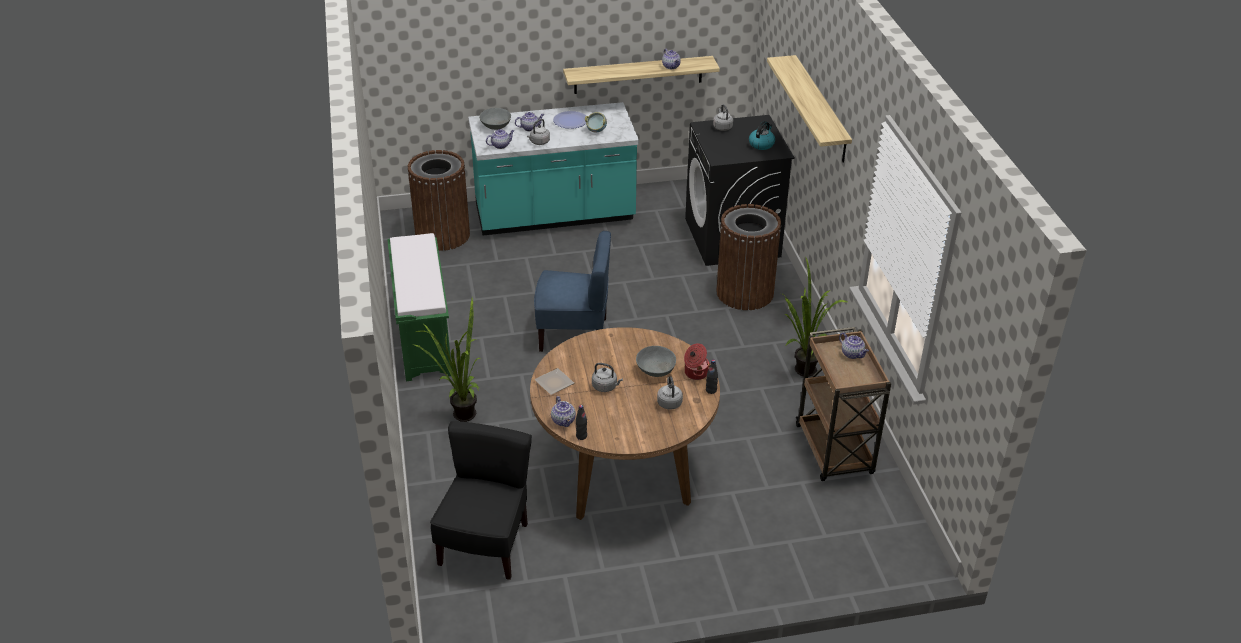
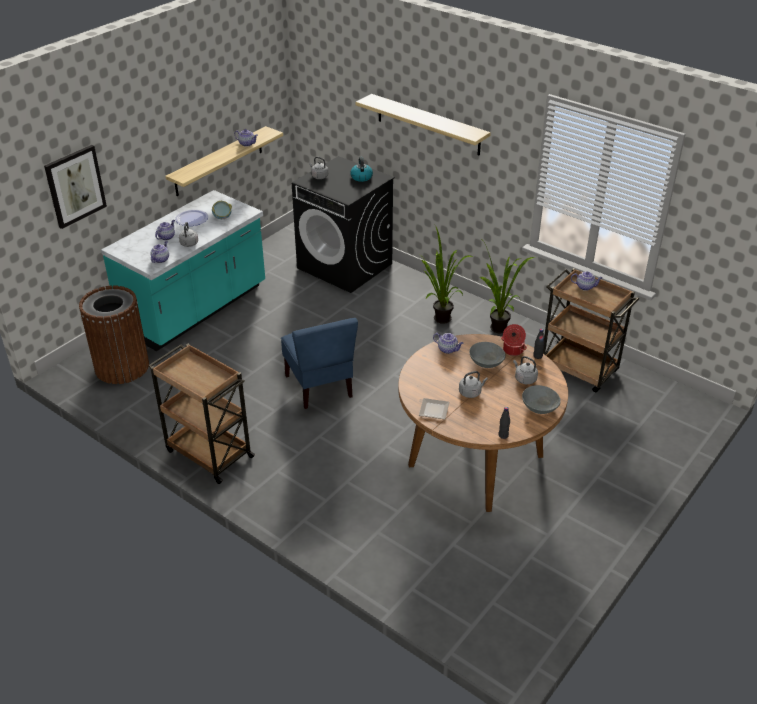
camera: 40 degrees left, 0 degrees up
green bench [387,233,452,381] -> brown cart [149,344,256,484]
potted plant [413,298,480,422] -> potted plant moved to [420,225,473,324]
black chair [430,421,532,580] -> none
grey bowl [479,108,511,130] -> grey bowl moved to [522,385,561,414]
blue chair [534,231,611,352] -> blue chair turned 105 degrees clockwise [281,318,358,409]
teapot [551,396,576,427] -> teapot moved to [433,333,464,354]
brown trash can [716,204,781,310] -> none
none -> picture [44,145,107,229]

